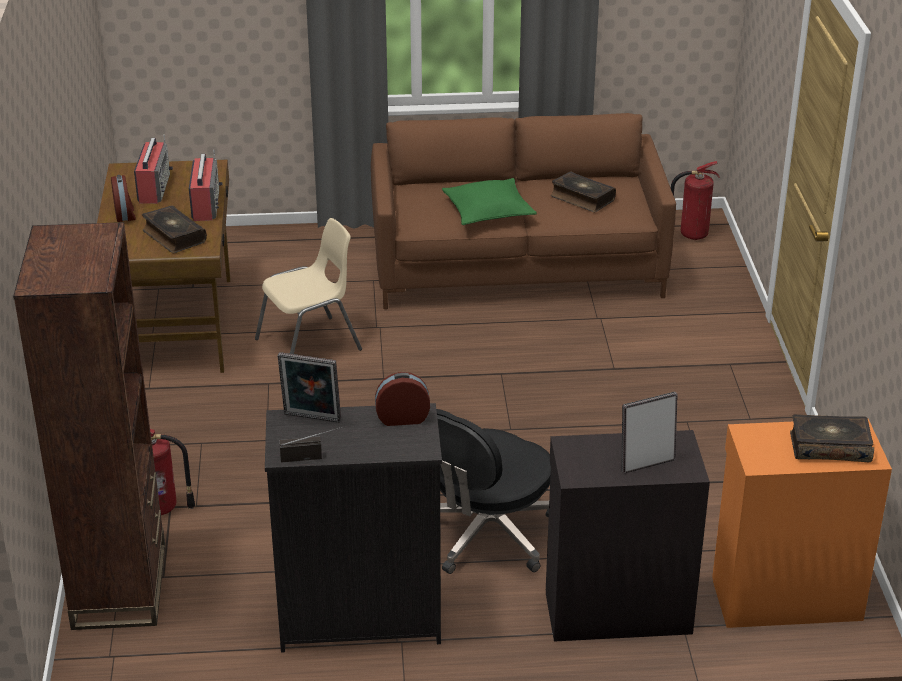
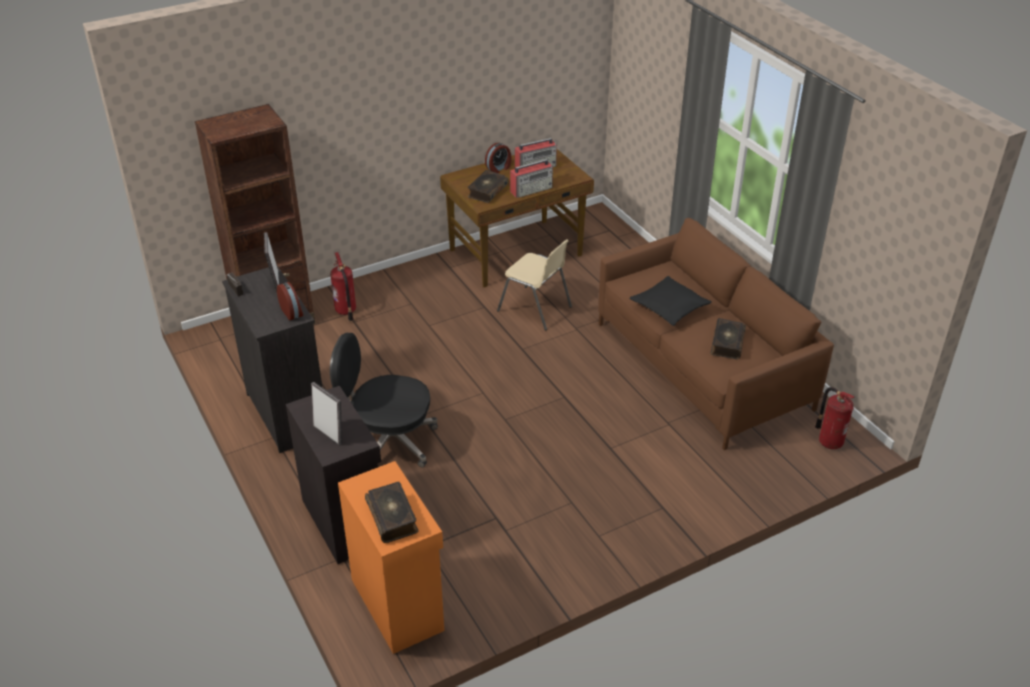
camera: 65 degrees right, 5 degrees up
green pillow [442,178,537,225] -> black pillow [629,276,712,326]

